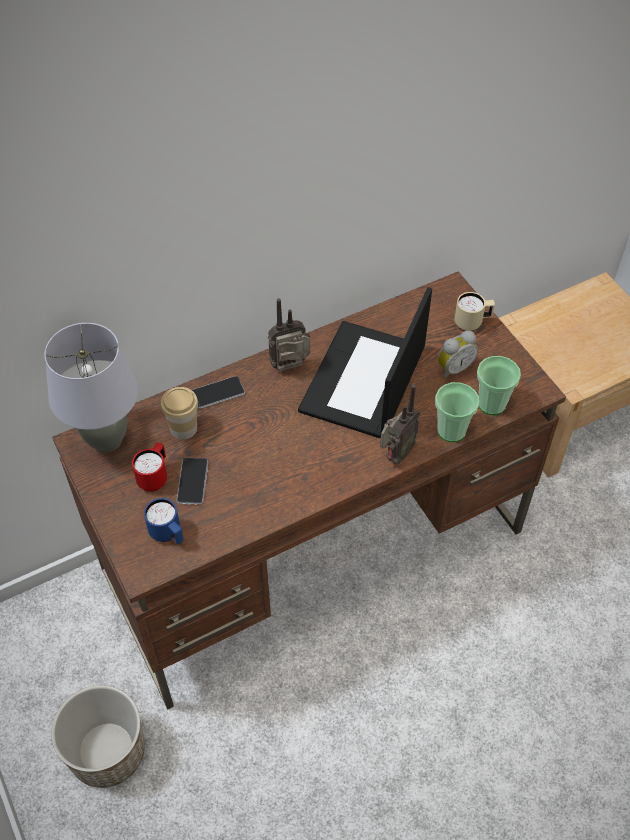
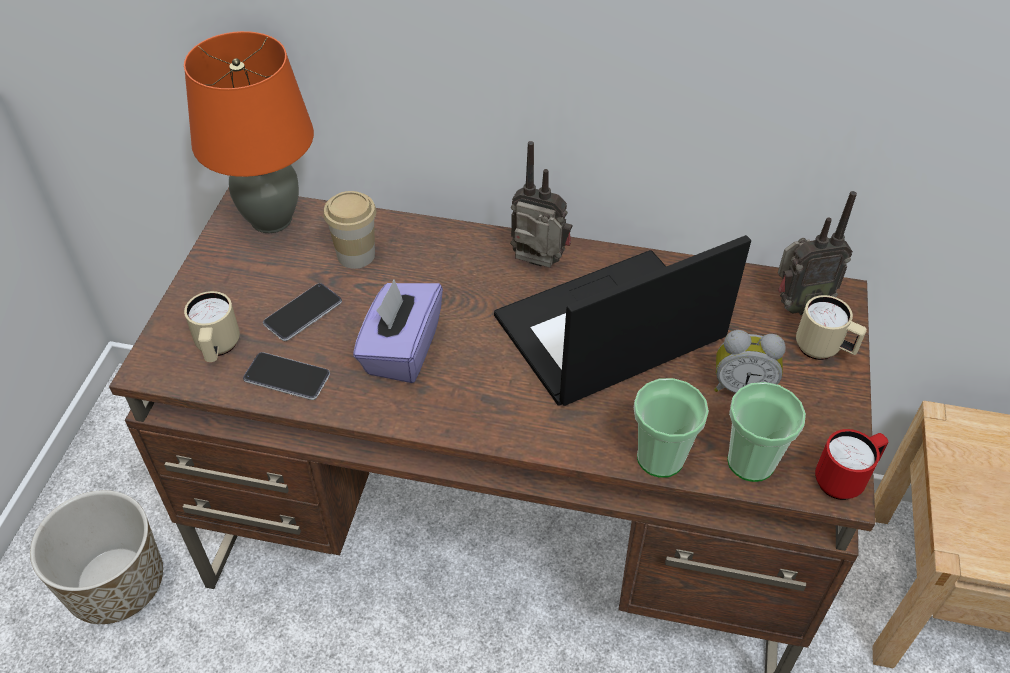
camera: 40 degrees right, 5 degrees down
grey table lamp [44,323,139,453] -> orange table lamp [184,31,314,233]
red mug [132,443,167,492] -> red mug moved to [815,429,888,500]
blue mug [144,498,184,544] -> beige mug [184,291,240,362]
phone [192,376,245,409] -> phone moved to [243,352,330,400]
radio [380,384,420,464] -> radio moved to [778,191,857,315]
none -> purple tissue box [353,280,443,383]

